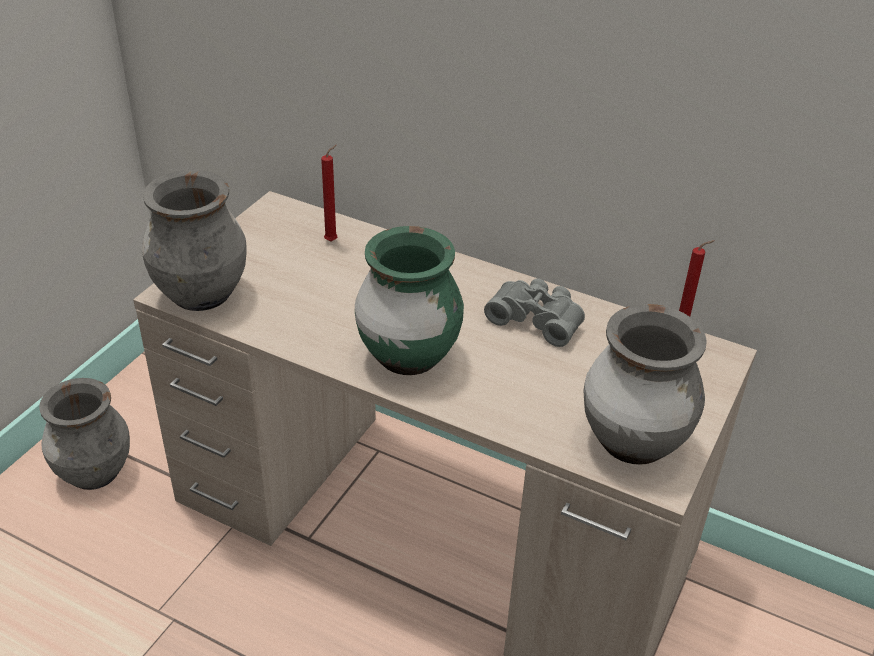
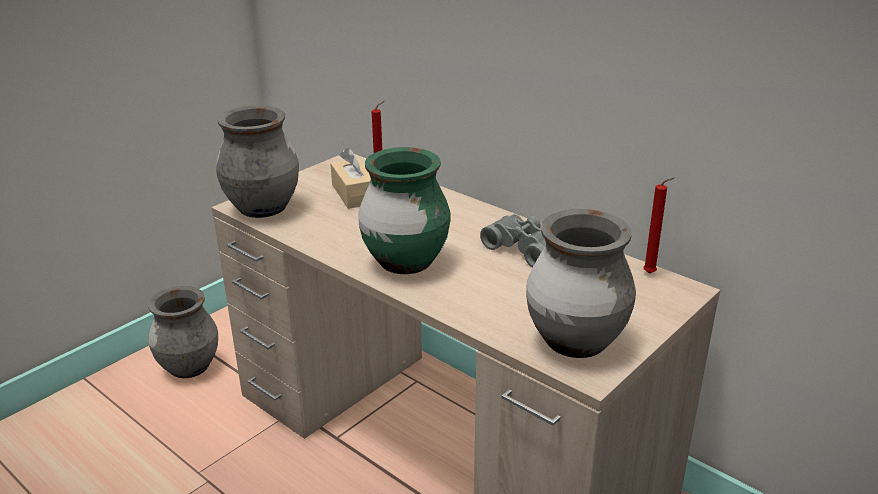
camera: 15 degrees right, 10 degrees down
none -> beige tissue box [330,148,371,209]

